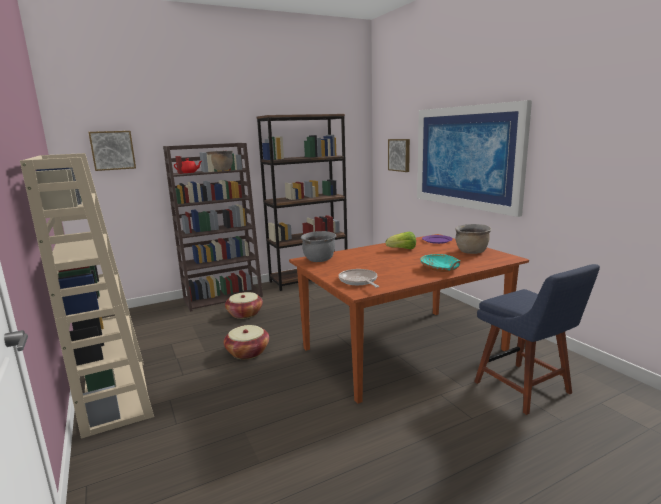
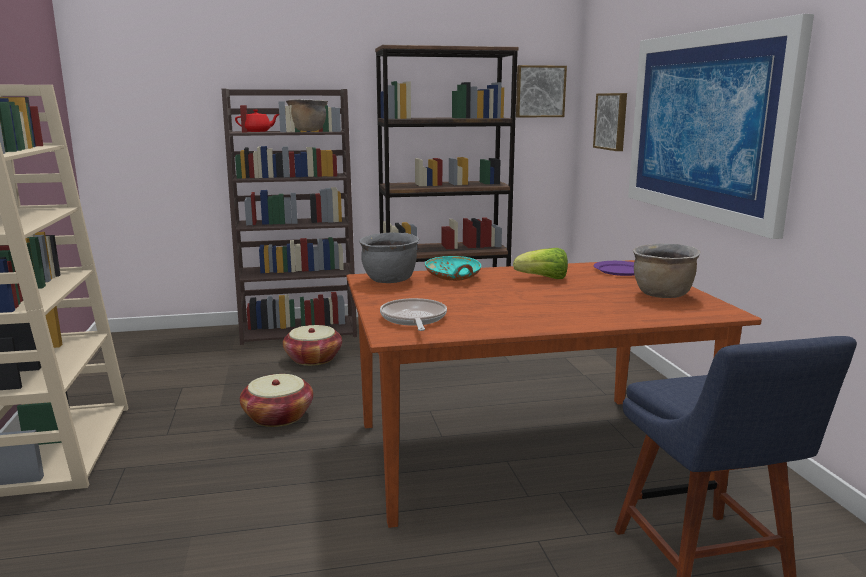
camera: 15 degrees right, 0 degrees up
picture [88,131,136,171] -> picture moved to [516,65,567,117]
turquoise bowl [420,254,461,272] -> turquoise bowl moved to [425,256,481,281]

